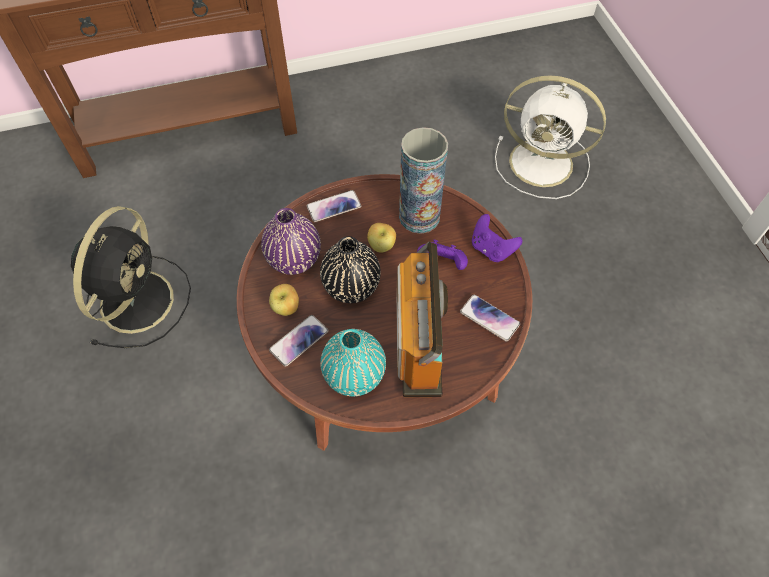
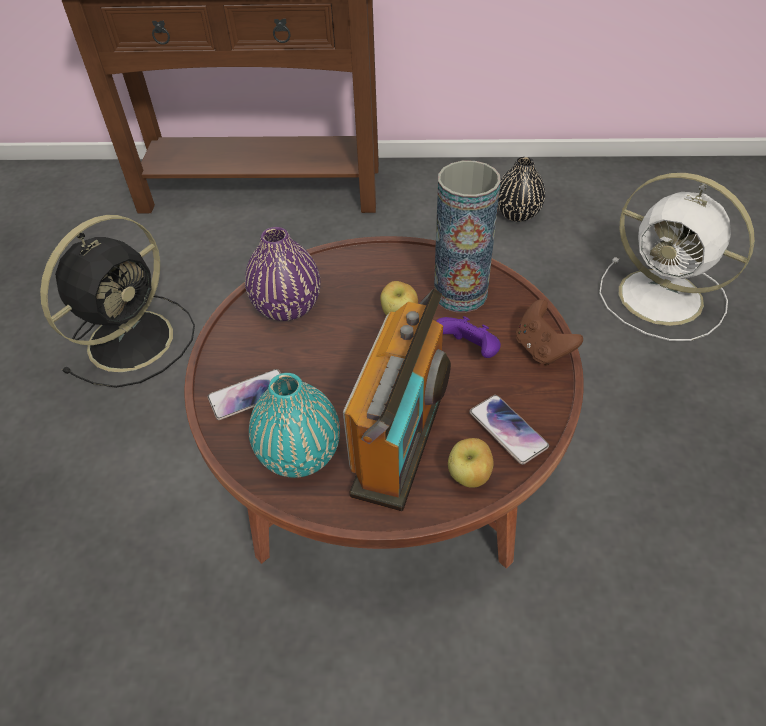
camera: 20 degrees right, 10 degrees down
apple [269,284,299,316] -> apple moved to [448,438,494,488]
phone [307,190,361,222] -> none
black vase [320,236,381,303] -> black vase moved to [498,157,545,222]
purple game controller [472,214,522,262] -> brown game controller [516,299,583,366]

